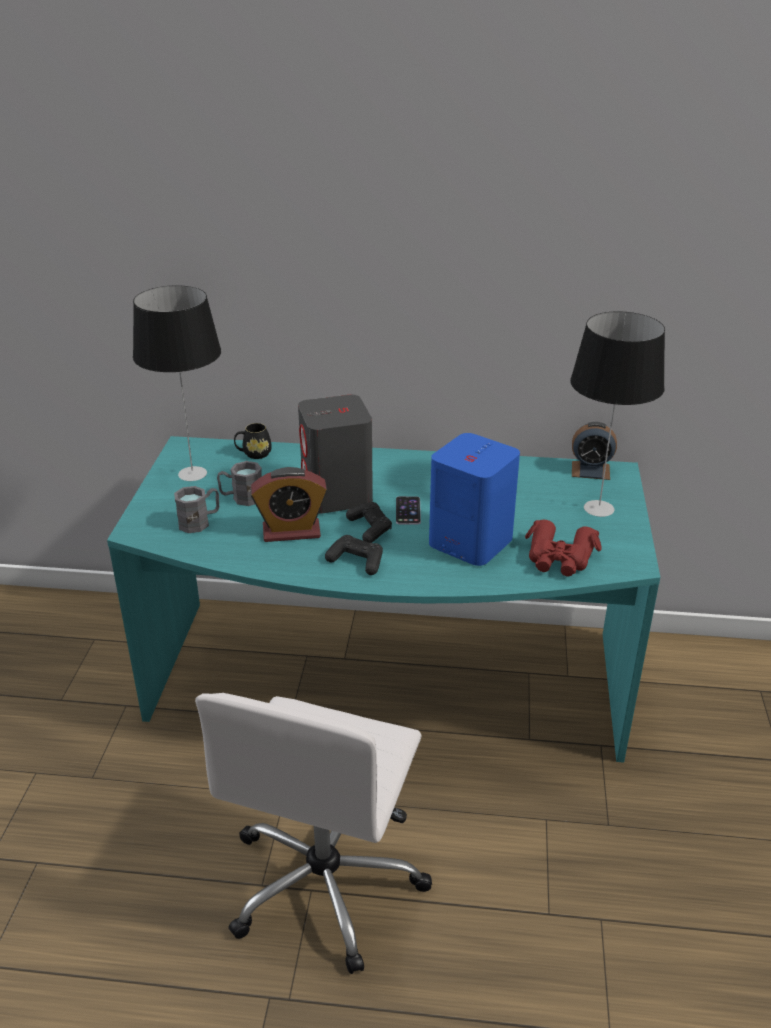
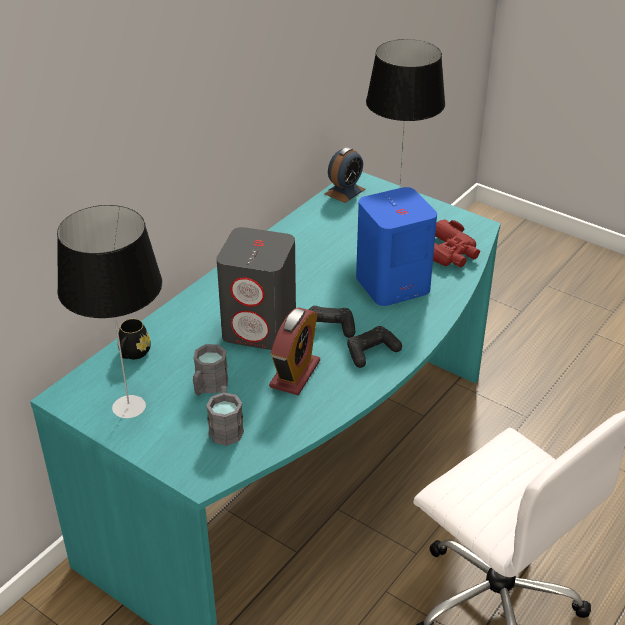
camera: 60 degrees left, 5 degrees up
phone [396,496,421,524] -> none

